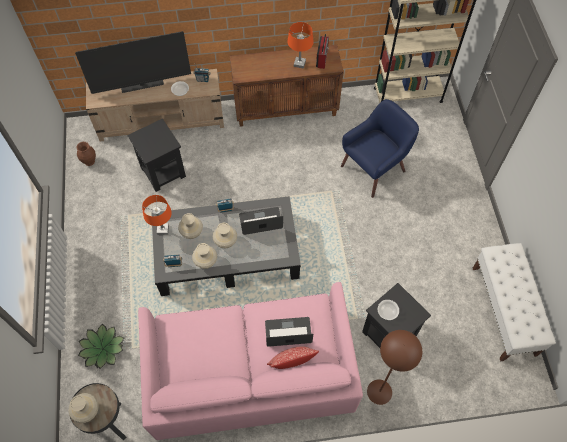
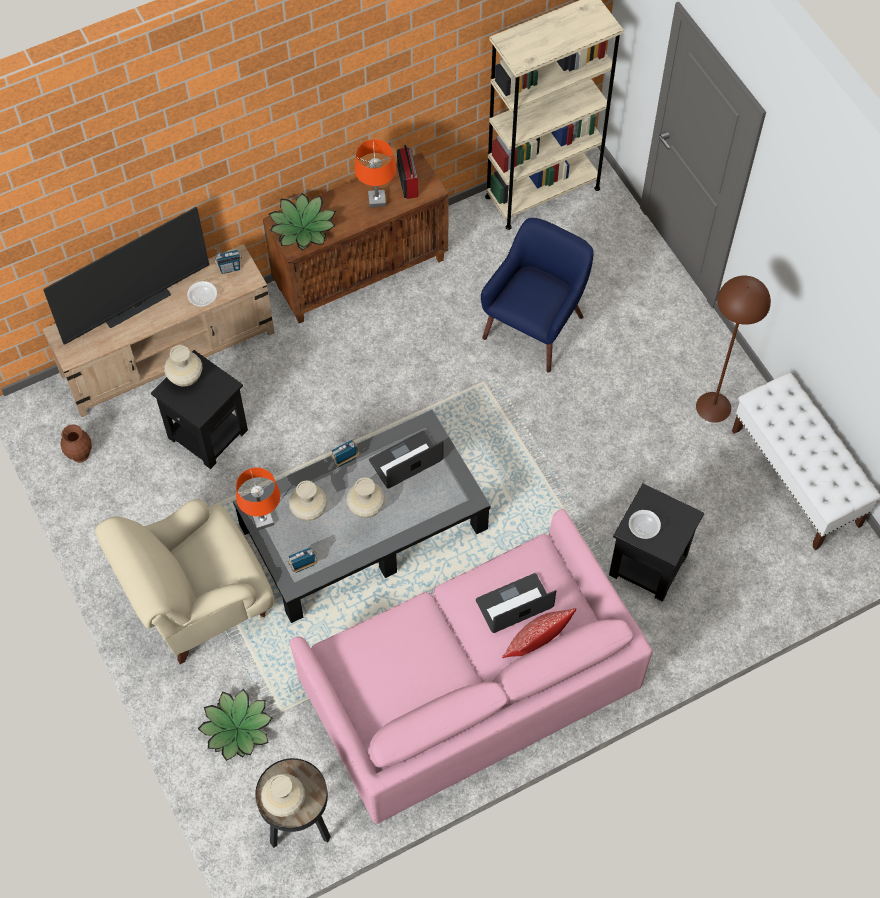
camera: 20 degrees left, 0 degrees up
beige vase [192,243,217,269] -> beige vase moved to [164,345,202,387]
brown floor lamp [367,330,422,405] -> brown floor lamp moved to [696,276,771,423]
none -> beige armchair [95,499,274,664]
none -> potted plant [269,193,336,250]

